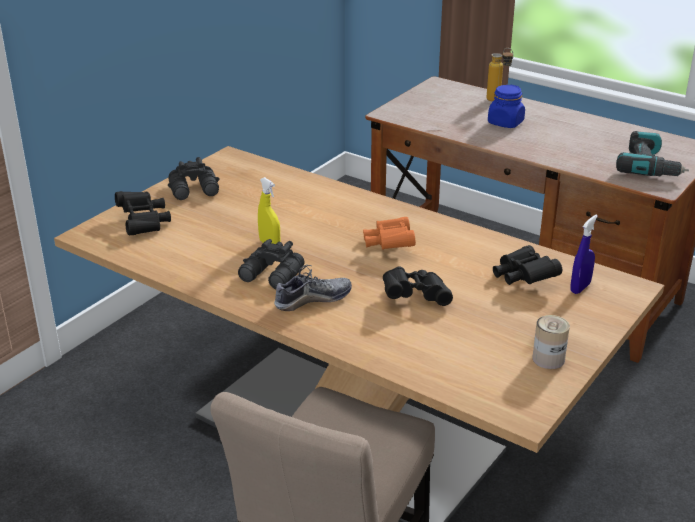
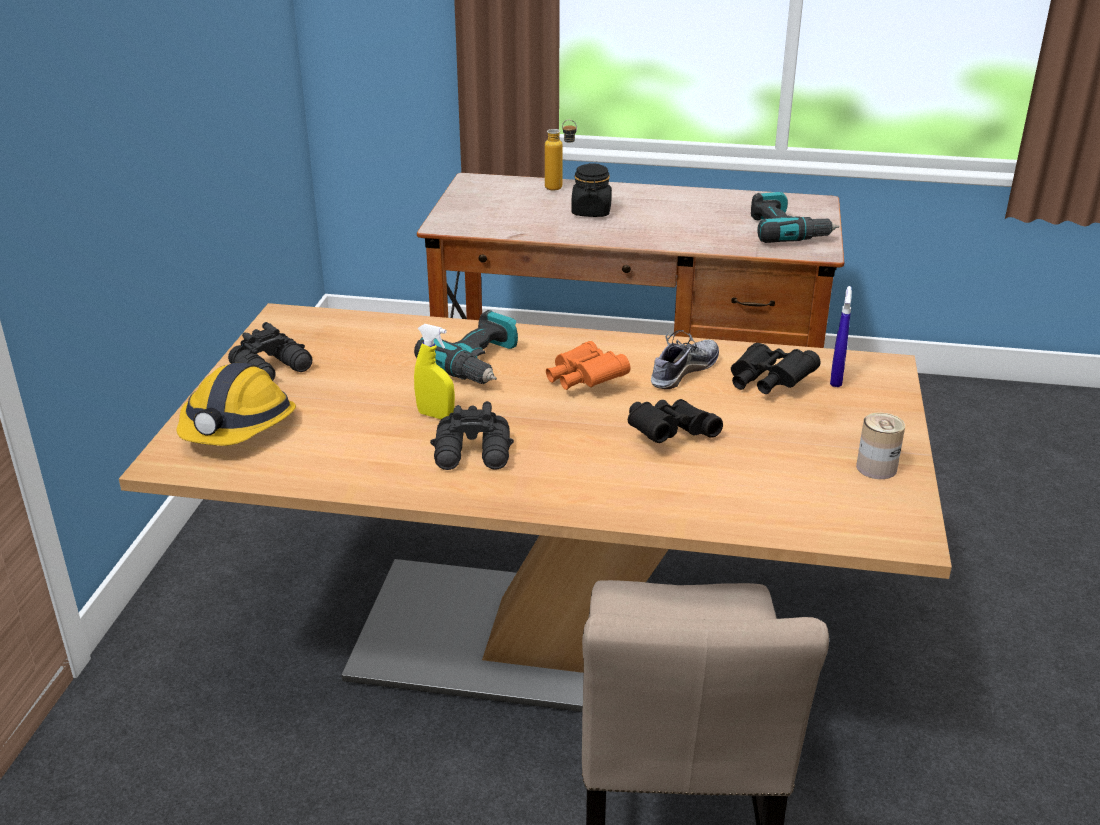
camera: 25 degrees left, 0 degrees up
black binoculars [115,191,171,235] -> hard hat [176,363,296,446]
shoe [274,264,352,311] -> shoe moved to [651,330,719,389]
blue jar [488,85,525,128] -> black jar [571,163,612,217]
none -> power drill [414,310,518,384]

